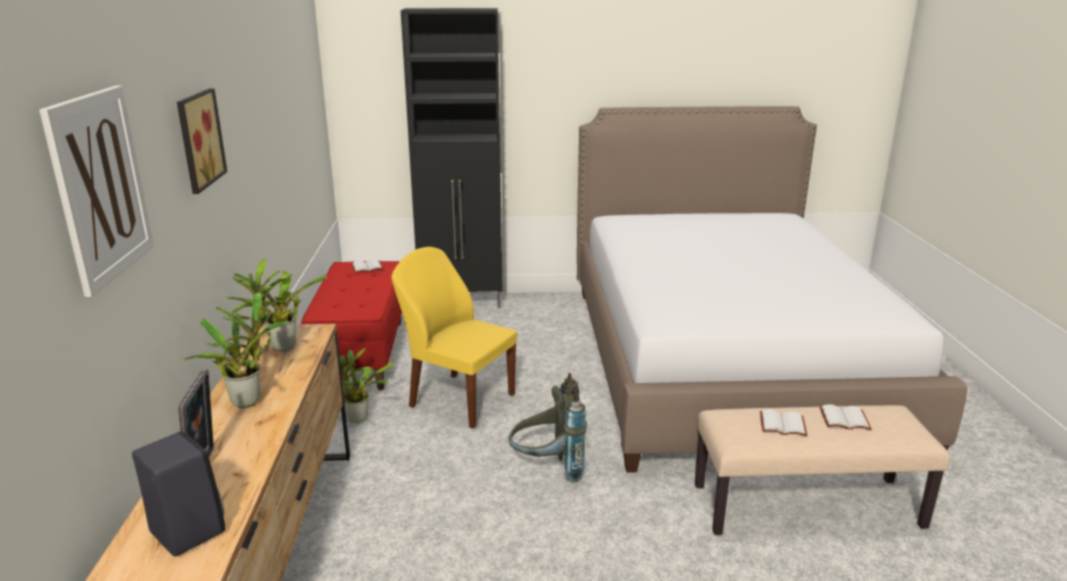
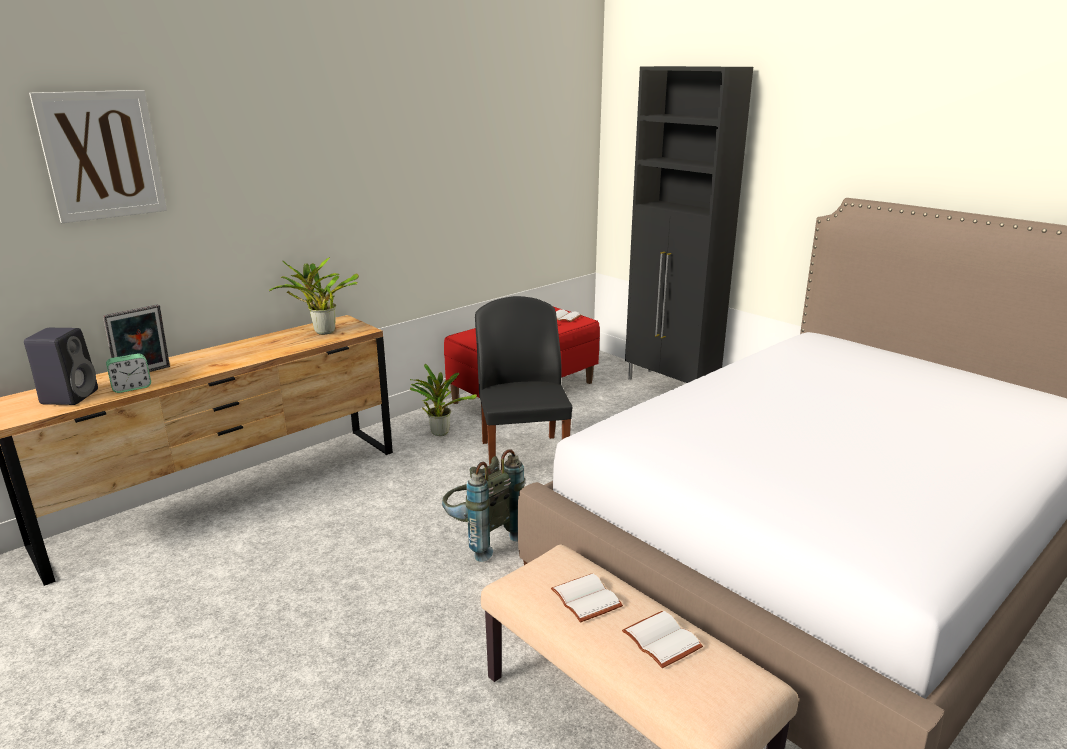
camera: 50 degrees right, 0 degrees up
picture [177,88,227,194] -> none
potted plant [183,292,289,408] -> none
yellow chair [391,247,517,428] -> black chair [475,296,572,465]
none -> alarm clock [106,353,151,393]

